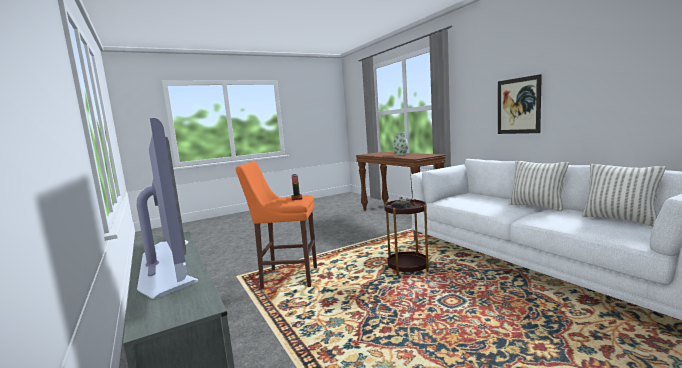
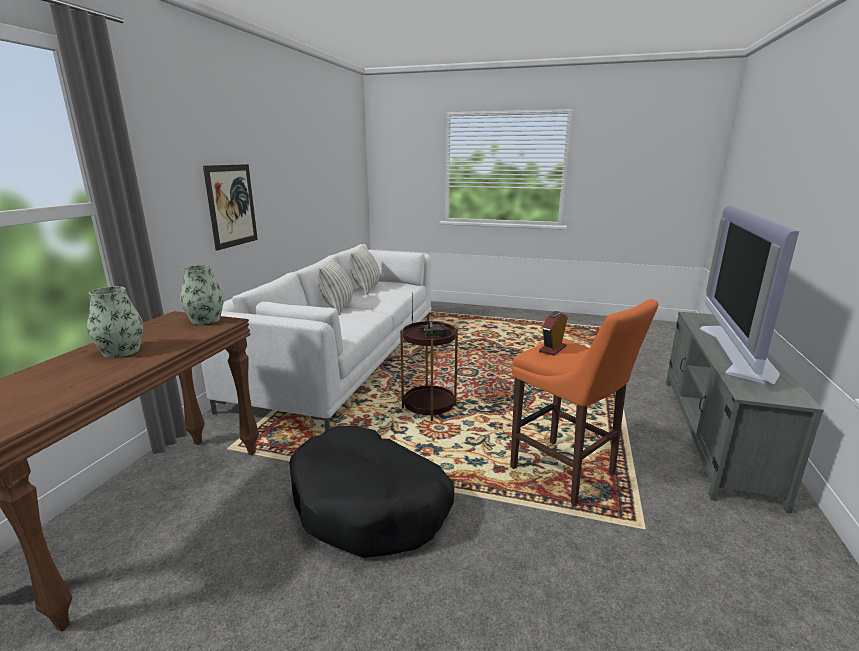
camera: 135 degrees left, 10 degrees up
none -> vase [180,265,224,325]
none -> black dog bed [289,426,454,558]

